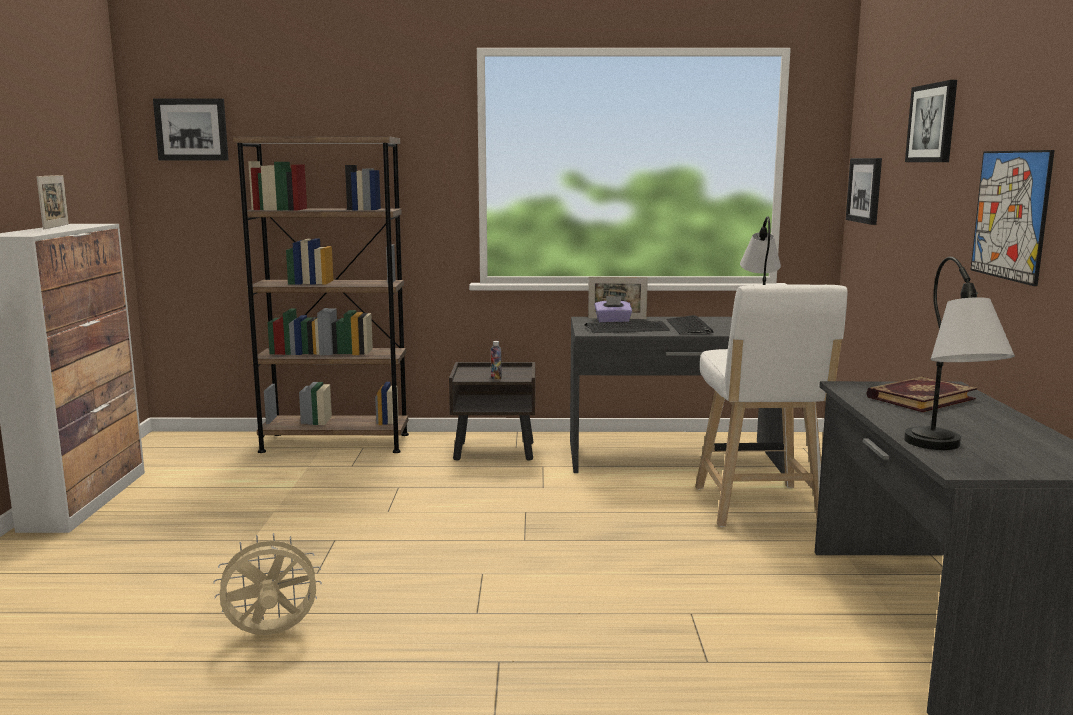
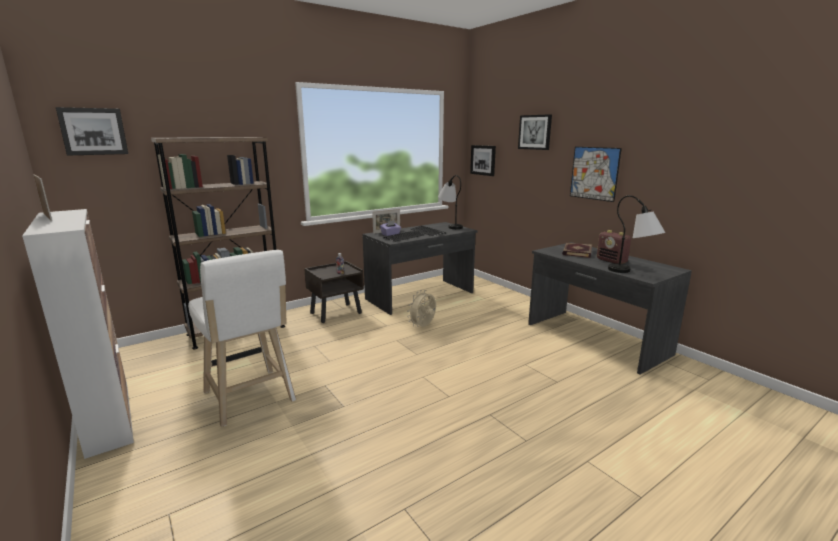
camera: 35 degrees left, 5 degrees up
beige fan [213,533,322,635] -> beige fan moved to [407,290,436,327]
white stool [695,284,847,527] -> white stool moved to [188,250,296,427]
none -> radio [597,230,631,264]

